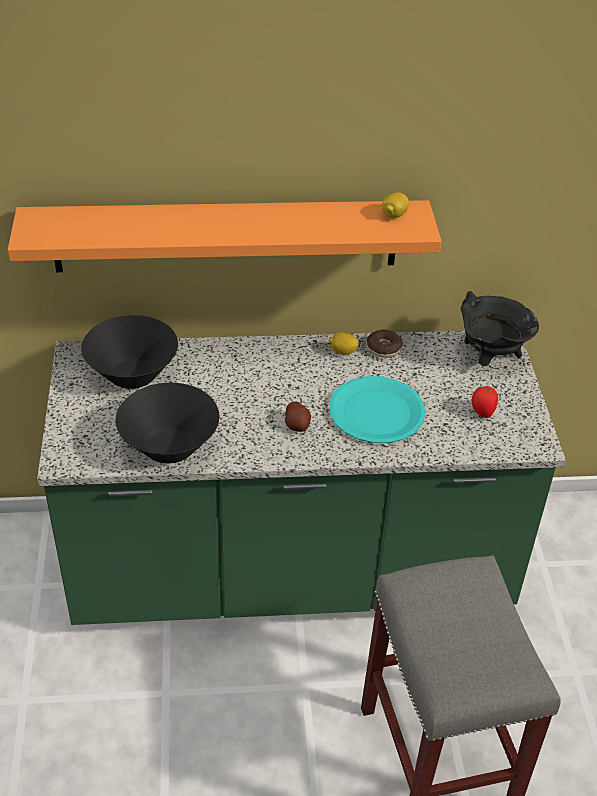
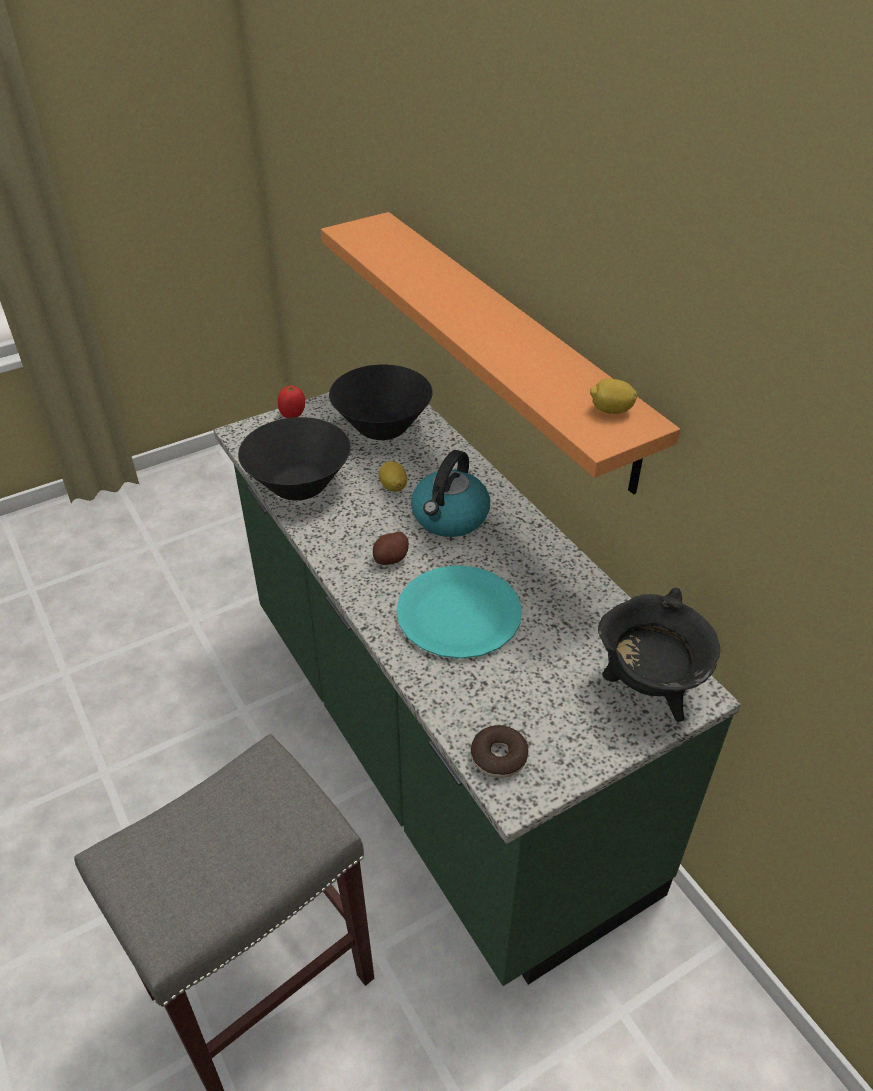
camera: 65 degrees right, 0 degrees up
lemon [329,332,359,355] -> lemon moved to [379,461,407,492]
donut [367,330,403,358] -> donut moved to [471,725,528,778]
tomato [472,386,498,418] -> tomato moved to [278,385,305,418]
none -> kettle [411,450,490,537]

